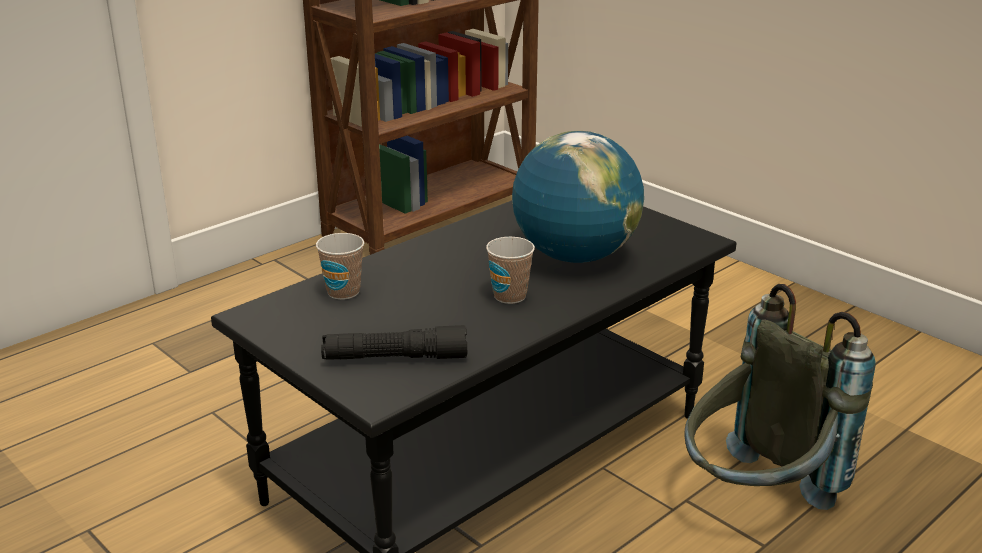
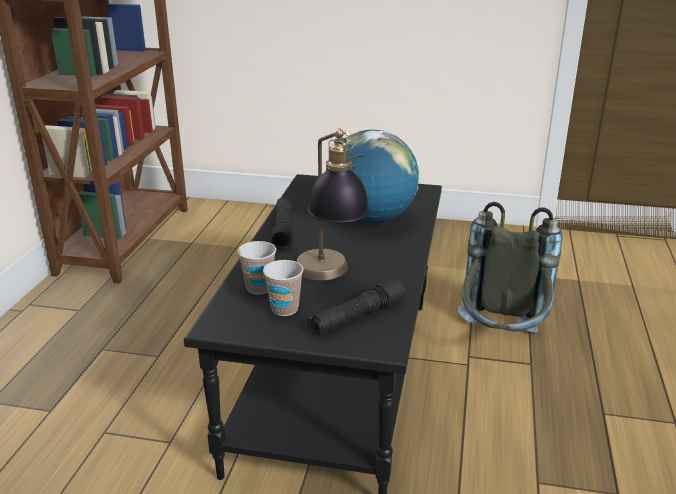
camera: 35 degrees left, 0 degrees up
cup [486,237,535,304] -> cup moved to [263,260,304,316]
none -> black flashlight [271,197,293,250]
none -> table lamp [296,128,370,280]

